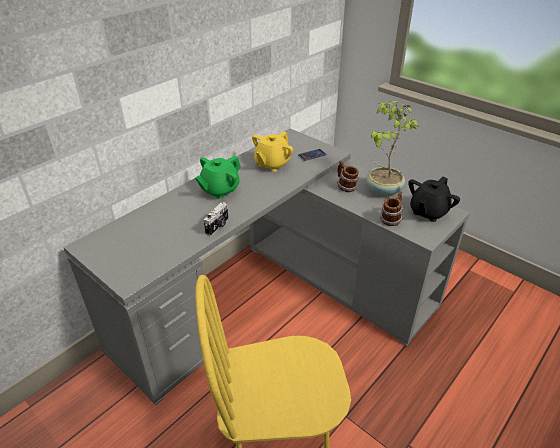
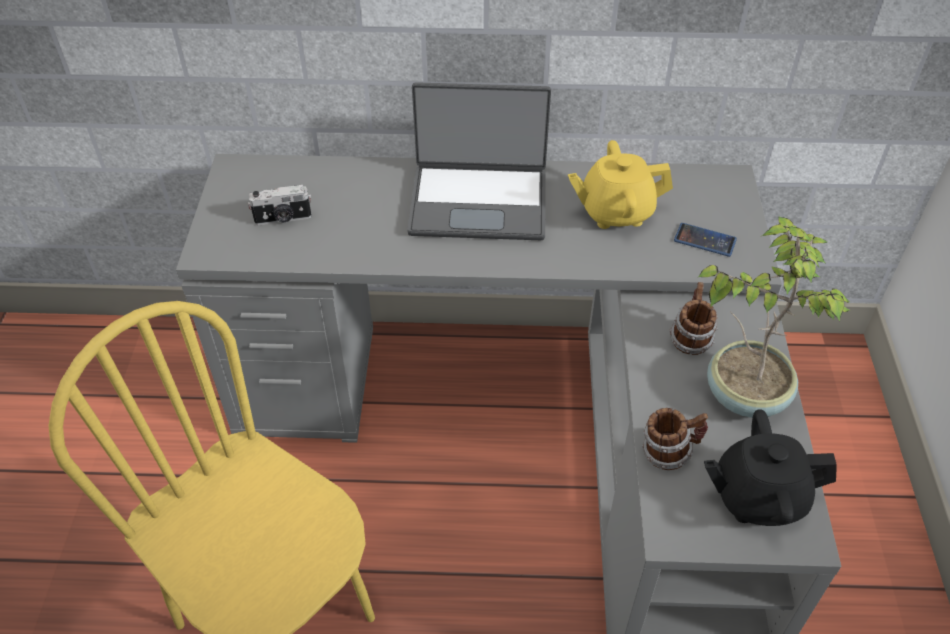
camera: 50 degrees right, 10 degrees up
green teapot [195,156,241,199] -> laptop [407,82,551,240]
camera [204,202,228,236] -> camera moved to [248,185,312,225]

